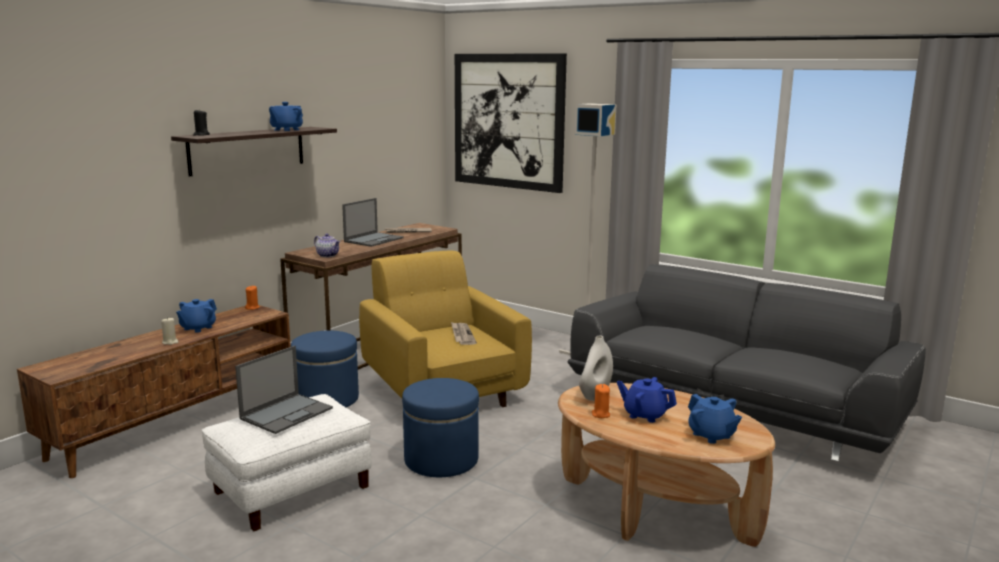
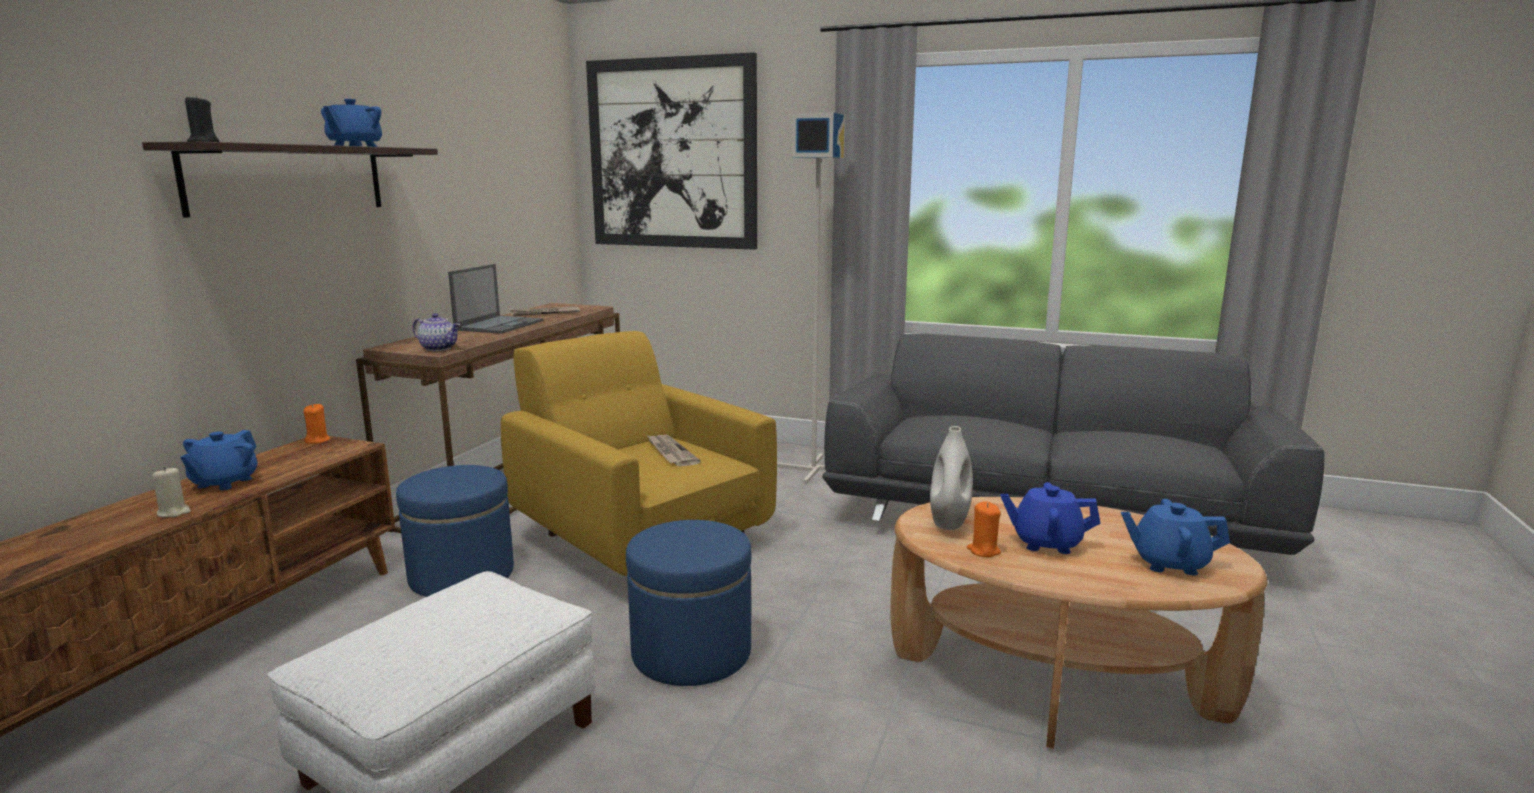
camera: 15 degrees left, 0 degrees up
laptop [235,346,333,434] -> none
blue teapot [688,394,742,444] -> blue teapot turned 150 degrees clockwise [1121,499,1230,575]

